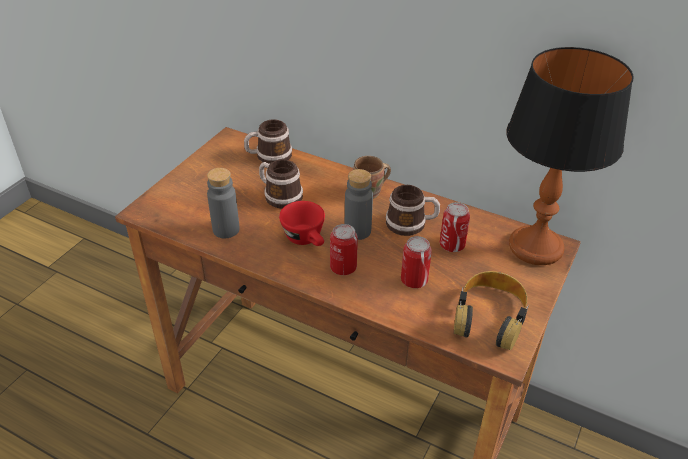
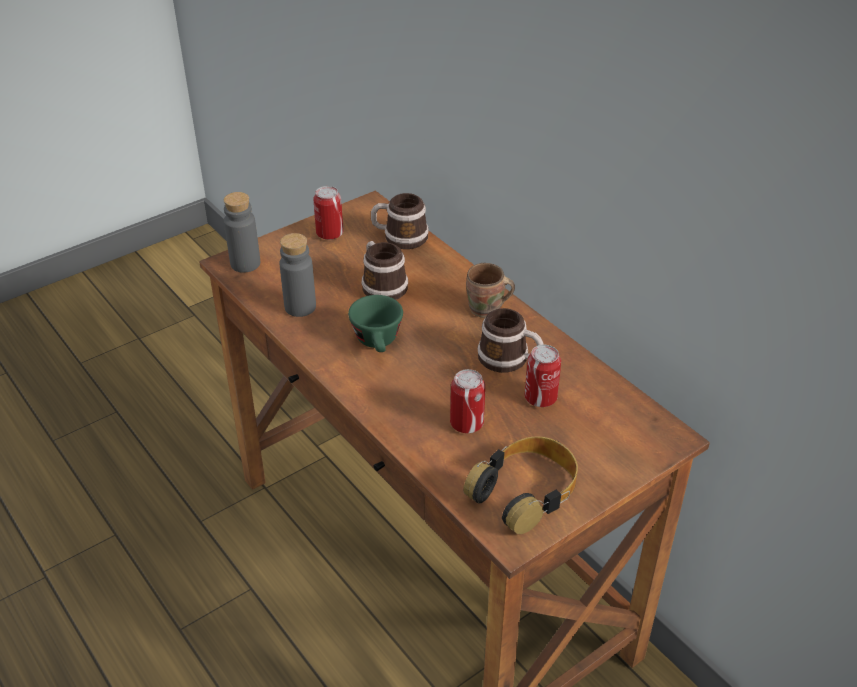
camera: 25 degrees right, 0 degrees up
red cup [279,201,325,246] -> green cup [348,295,403,352]
can [330,224,358,275] -> can moved to [314,186,343,240]
grey bottle [345,169,373,240] -> grey bottle moved to [224,192,260,273]
table lamp [506,47,634,265] -> none

